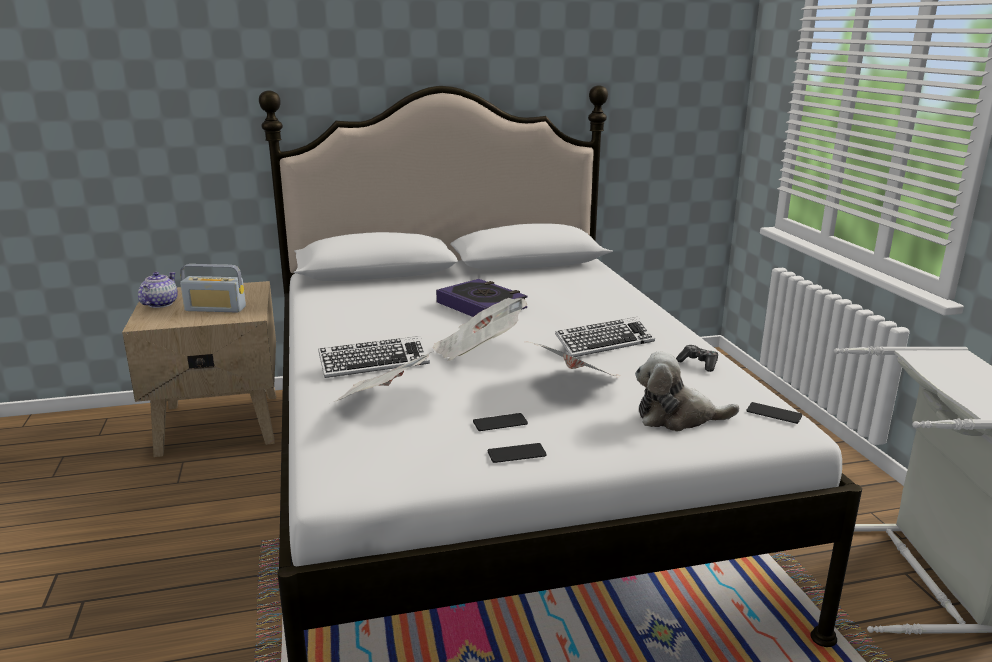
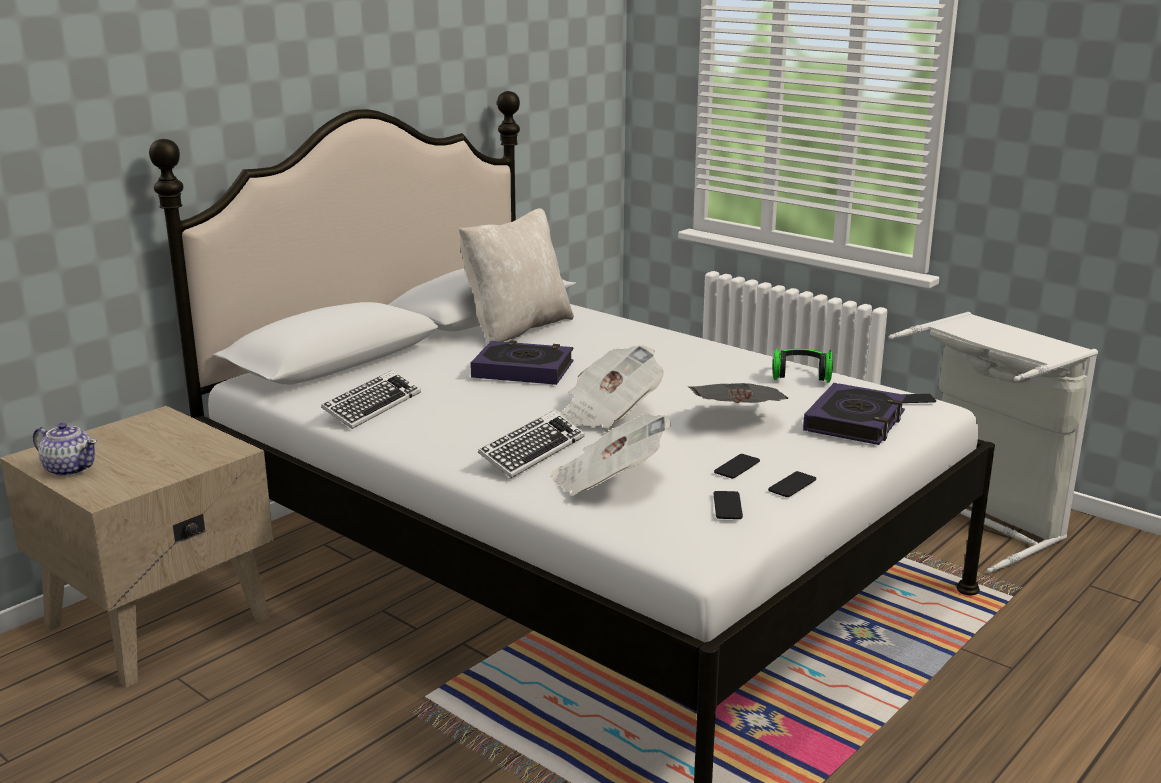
camera: 35 degrees left, 0 degrees up
teapot [138,272,178,308] -> teapot turned 135 degrees clockwise [33,423,97,477]
radio [180,264,246,313] -> none
keyboard [555,317,655,357] -> keyboard moved to [321,370,421,429]
plush toy [635,351,739,431] -> book [803,383,906,445]
game controller [676,345,718,372] -> headphones [772,349,833,383]
none -> beige pillow [459,208,574,343]
none -> phone [714,491,743,519]

